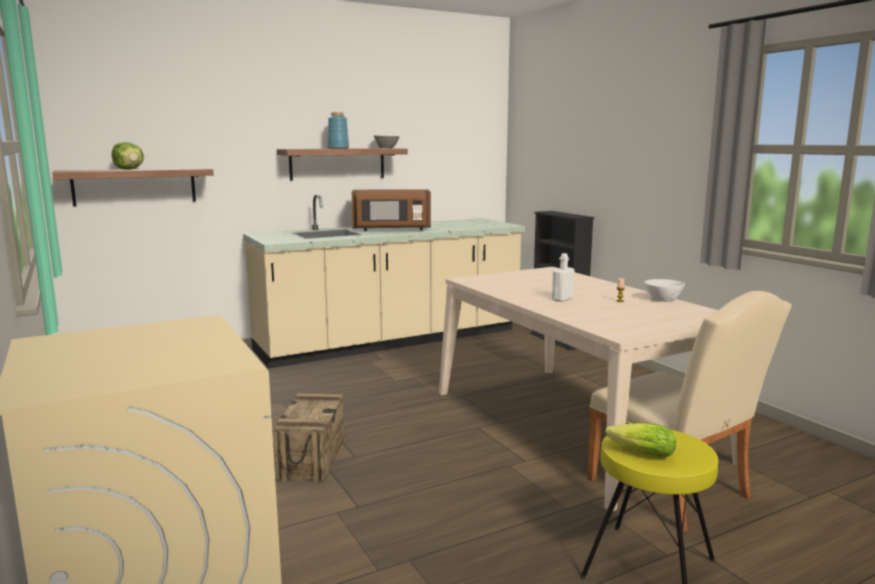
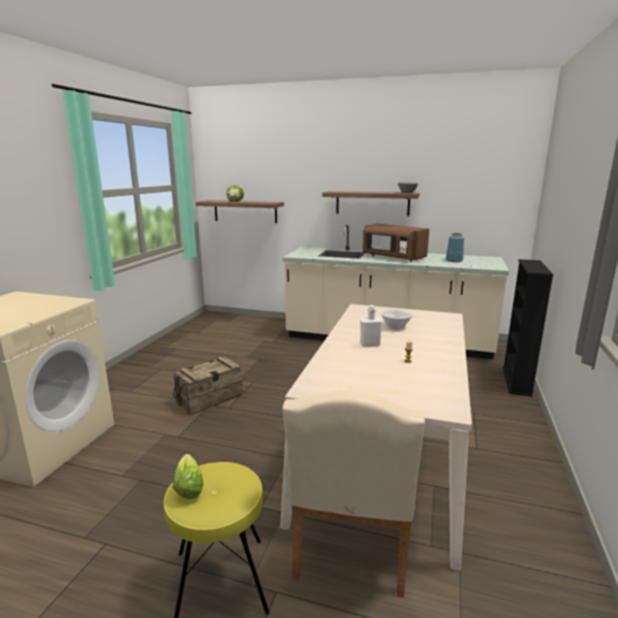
camera: 45 degrees right, 5 degrees up
blue vase [328,112,349,149] -> blue vase moved to [446,233,464,262]
white bowl [645,279,685,302] -> white bowl moved to [381,309,412,329]

